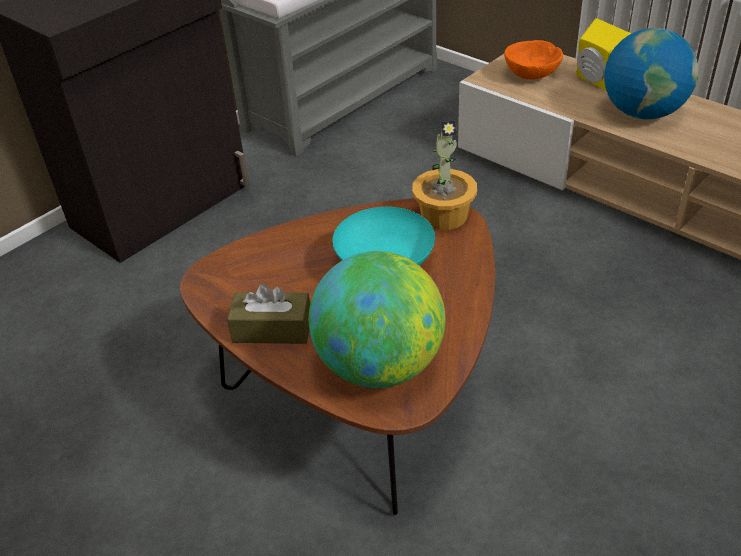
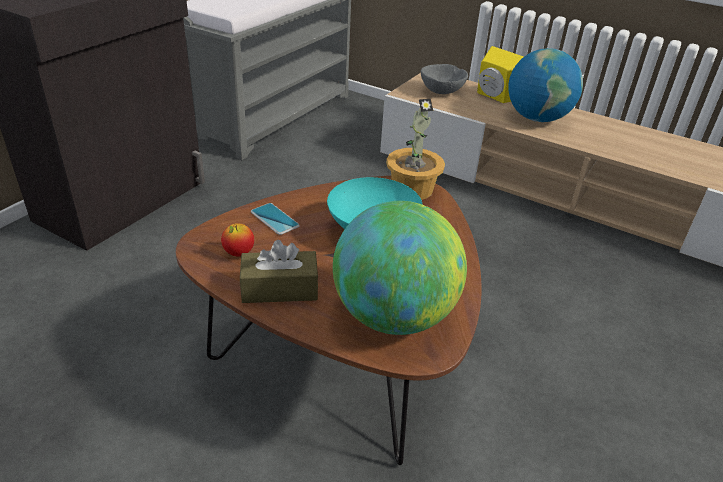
camera: 15 degrees left, 5 degrees down
orange bowl [504,40,563,80] -> grey bowl [421,64,468,94]
none -> apple [221,223,254,256]
none -> phone [251,203,300,235]

